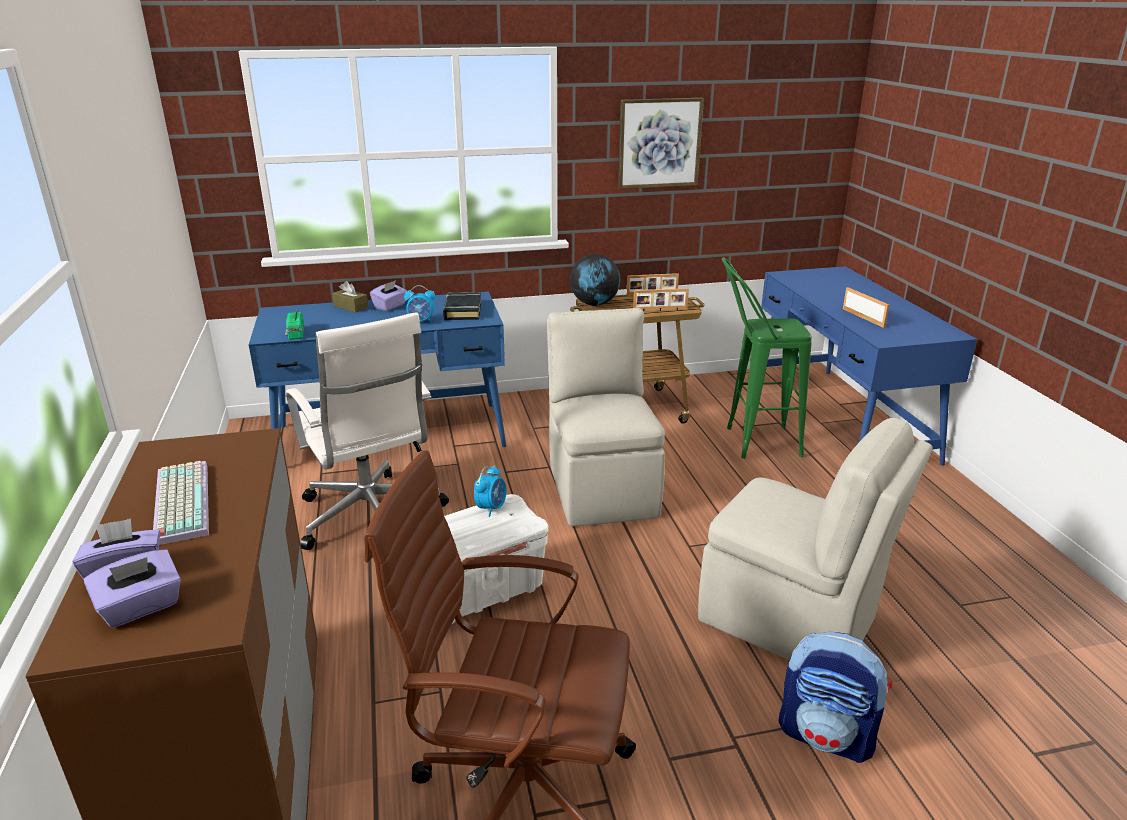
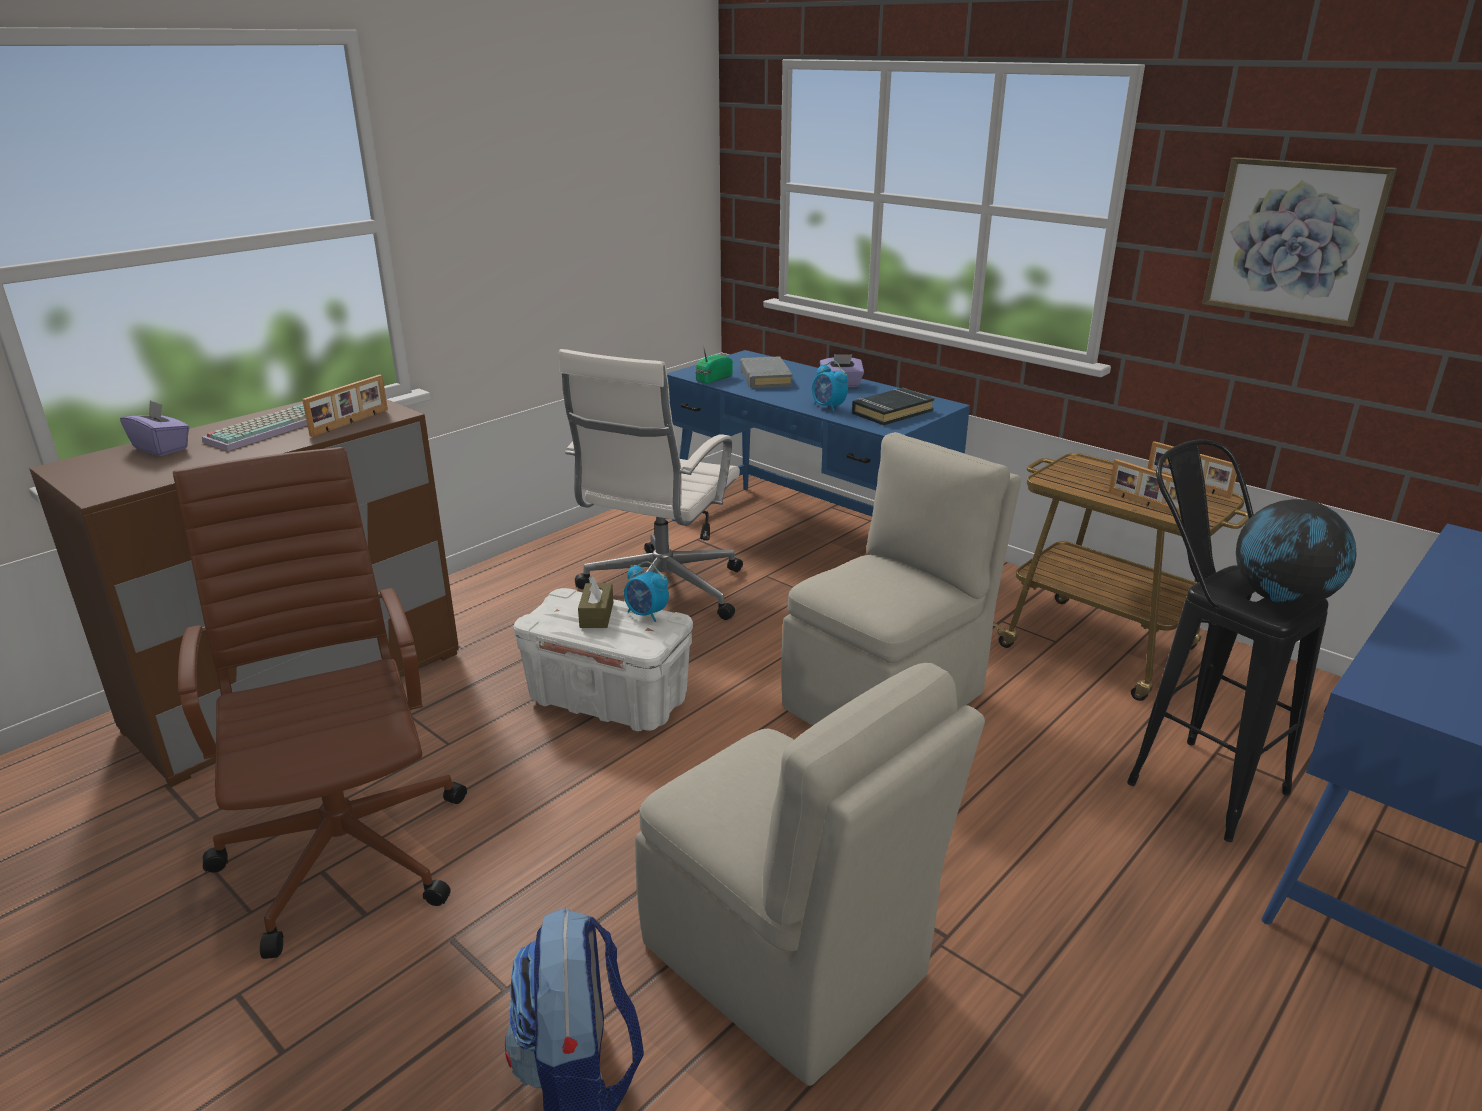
camera: 55 degrees right, 0 degrees up
purple tissue box [84,549,181,628] -> none
brown tissue box [332,281,368,313] -> brown tissue box moved to [578,575,613,628]
alarm clock [474,466,506,517] -> alarm clock turned 45 degrees clockwise [624,561,669,622]
globe [570,254,621,306] -> globe moved to [1236,499,1356,605]
beige chair [698,418,932,660] -> beige chair turned 45 degrees counterclockwise [635,663,985,1086]
green stool [722,258,812,459] -> black stool [1127,439,1329,842]
picture frame [843,287,890,328] -> picture frame moved to [302,375,388,437]
none -> grey book [741,356,793,388]

